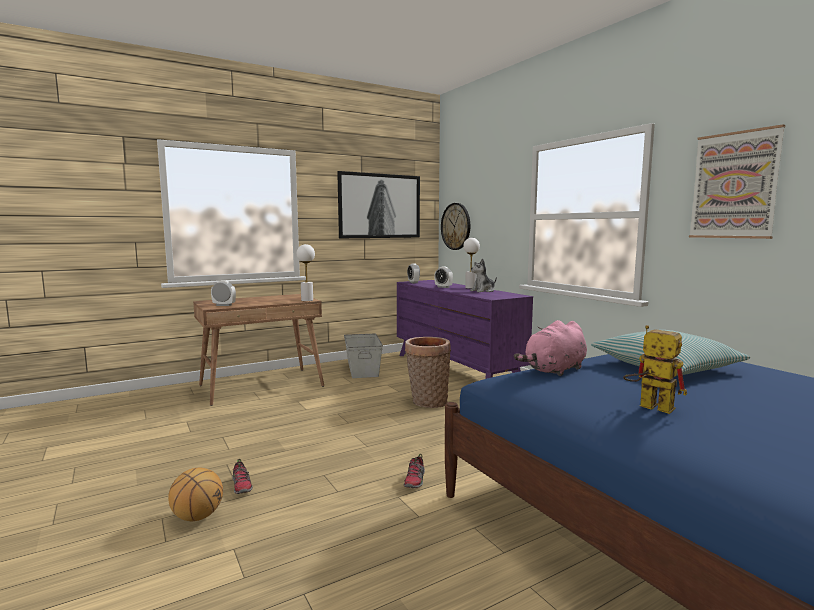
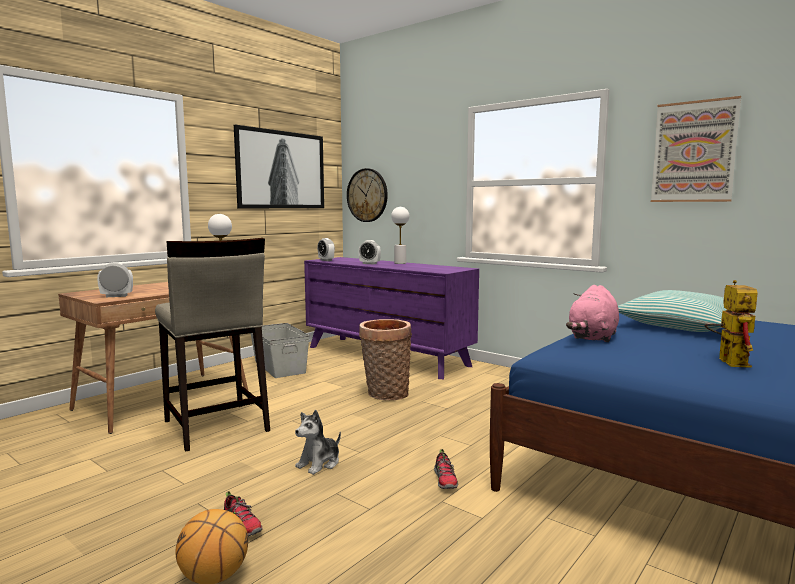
camera: 20 degrees left, 0 degrees up
plush toy [470,259,497,292] -> plush toy moved to [295,410,341,475]
toy robot [623,325,687,414] -> toy robot turned 75 degrees clockwise [705,280,757,368]
none -> beige stool [155,238,270,452]

